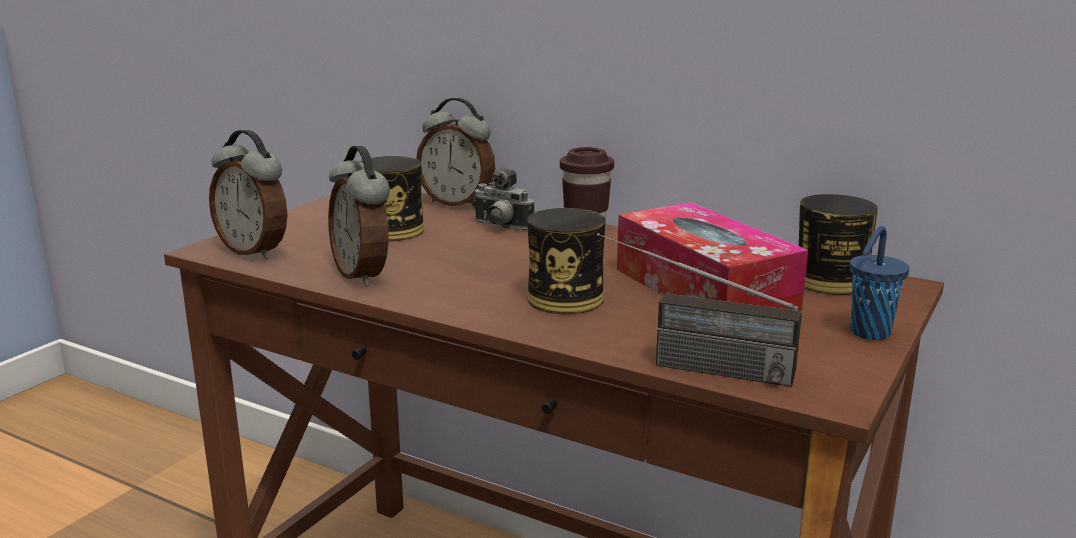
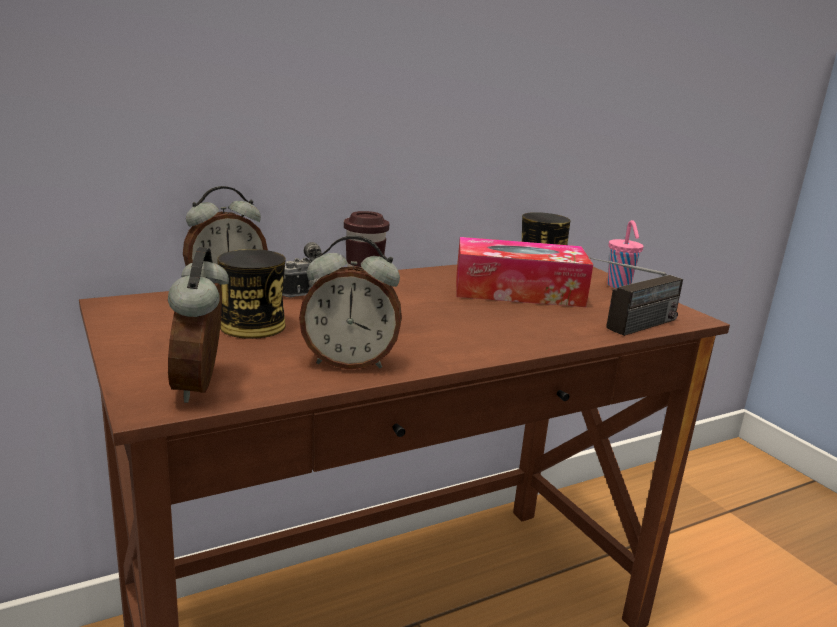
camera: 60 degrees left, 0 degrees up
alarm clock [209,130,288,260] -> alarm clock turned 105 degrees clockwise [168,247,229,403]
can [527,208,606,314] -> none
blue cup [850,226,909,340] -> pink cup [607,220,644,288]

